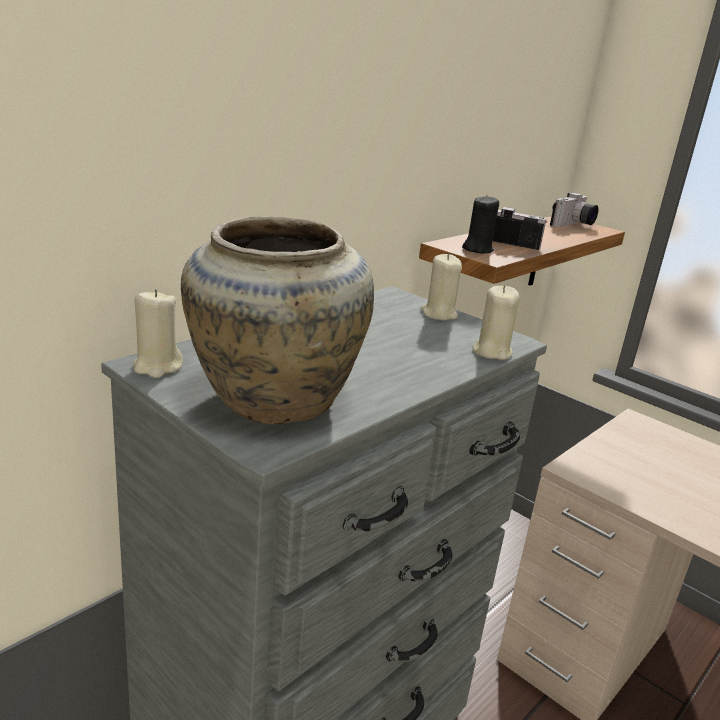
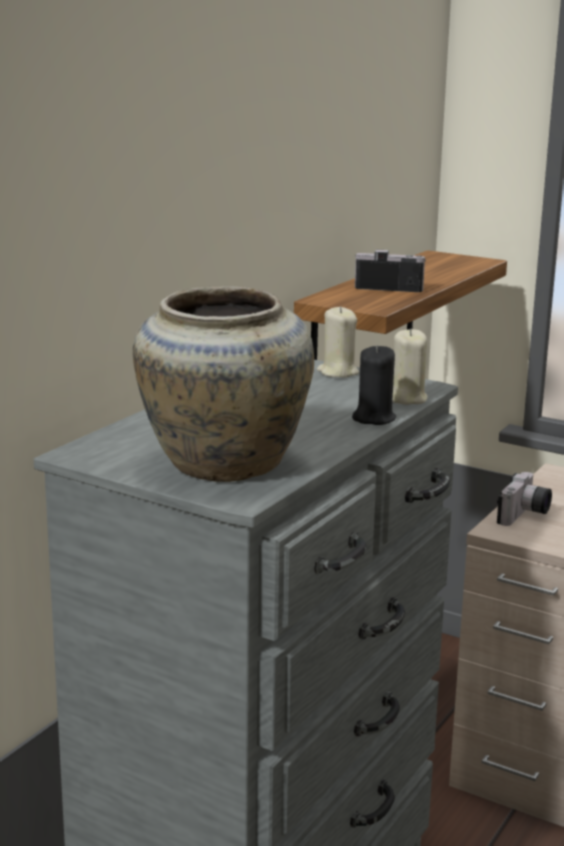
camera: 10 degrees left, 5 degrees down
beige candle [133,289,183,378] -> none
black candle [462,195,499,253] -> black candle moved to [352,345,396,425]
camera [550,192,598,227] -> camera moved to [497,472,552,526]

